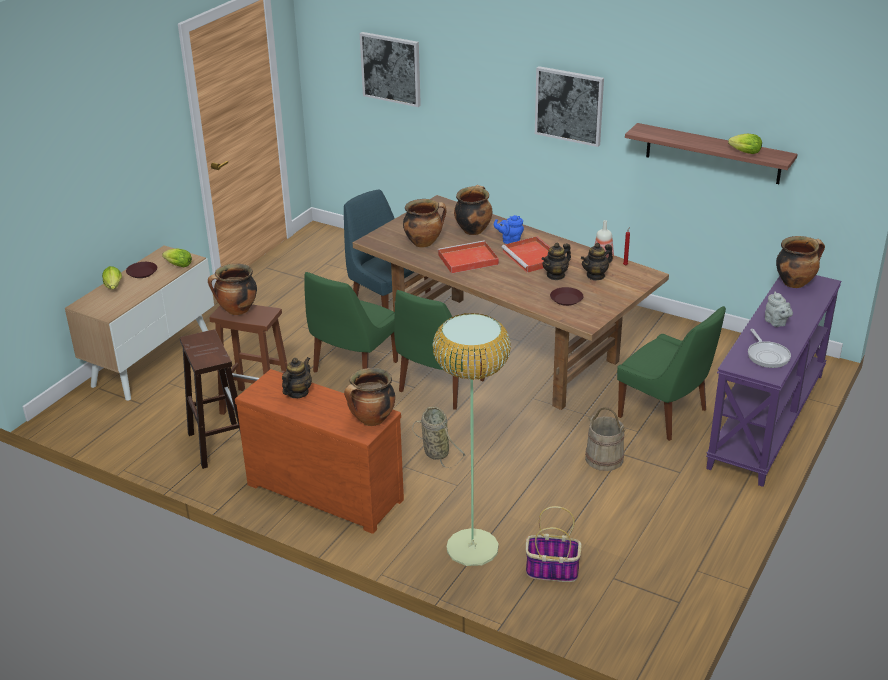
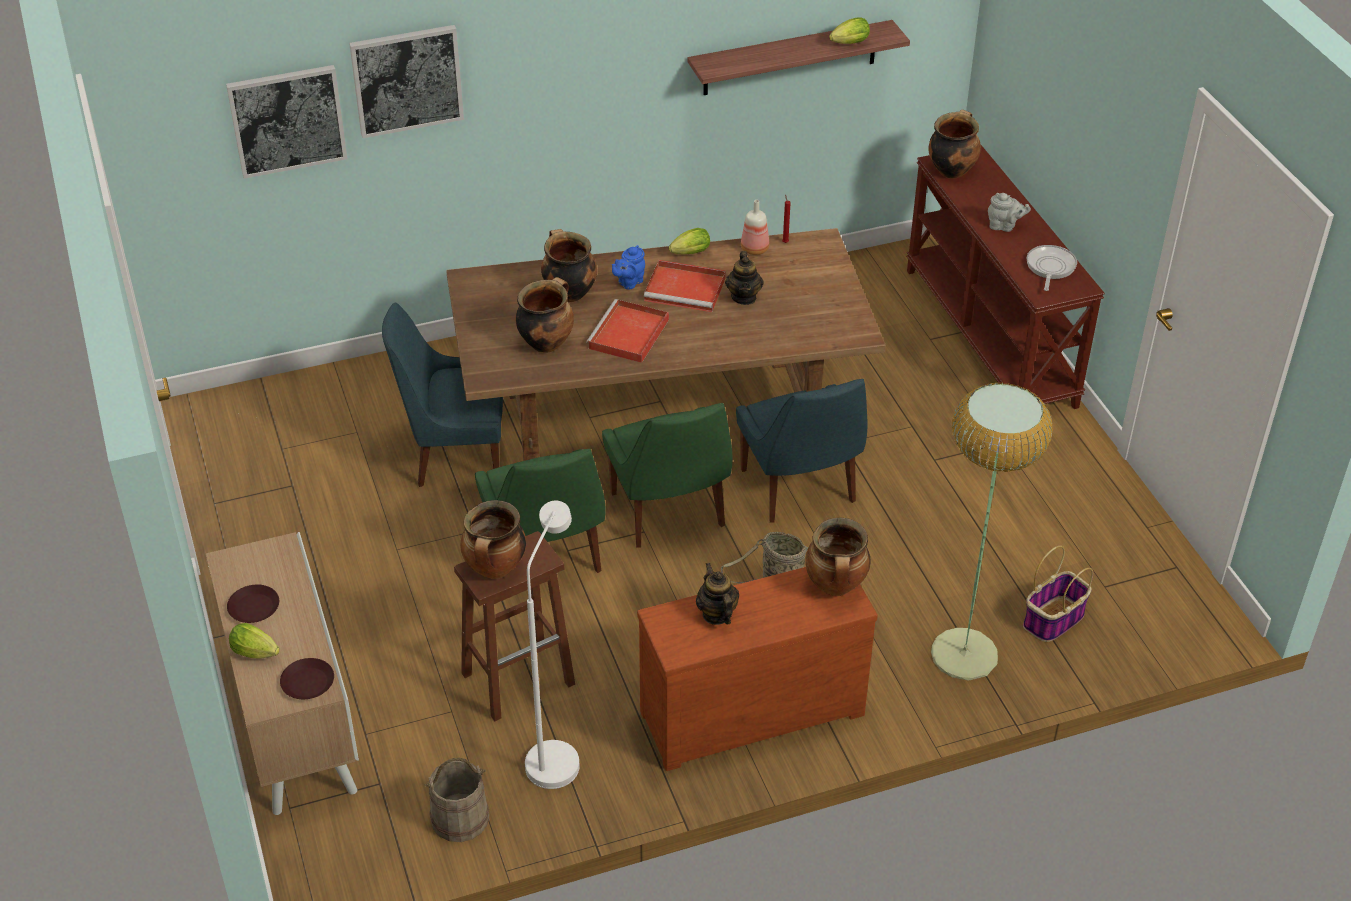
camera: 50 degrees left, 10 degrees up
lettuce [162,249,192,267] -> lettuce moved to [669,228,710,254]
brown stool [180,329,241,469] -> white floor lamp [525,501,580,789]
picture [535,66,604,147] -> picture moved to [349,25,464,138]
brown plate [550,287,583,306] -> brown plate moved to [280,658,334,699]
teapot [581,243,613,281] -> none
beige bucket [585,407,626,471] -> beige bucket moved to [424,758,489,842]
green chair [617,306,726,441] -> none
purple console table [706,275,842,487] -> brown console table [906,145,1105,409]
frying pan [748,329,791,368] -> frying pan turned 105 degrees counterclockwise [1027,245,1077,291]
none -> blue chair [736,379,868,523]

